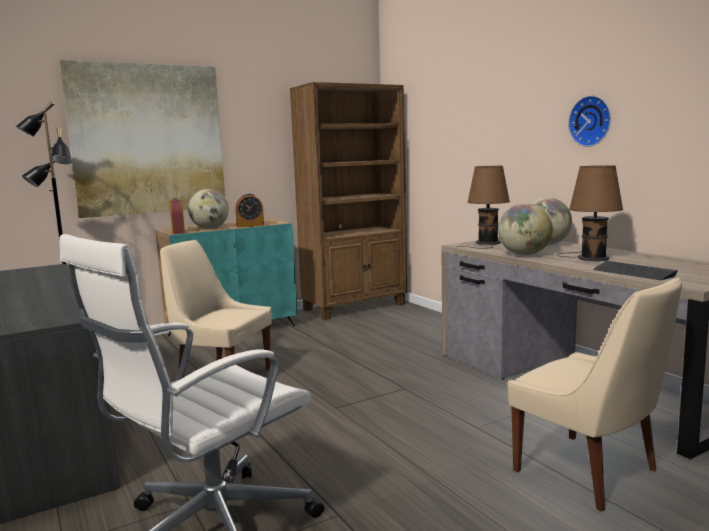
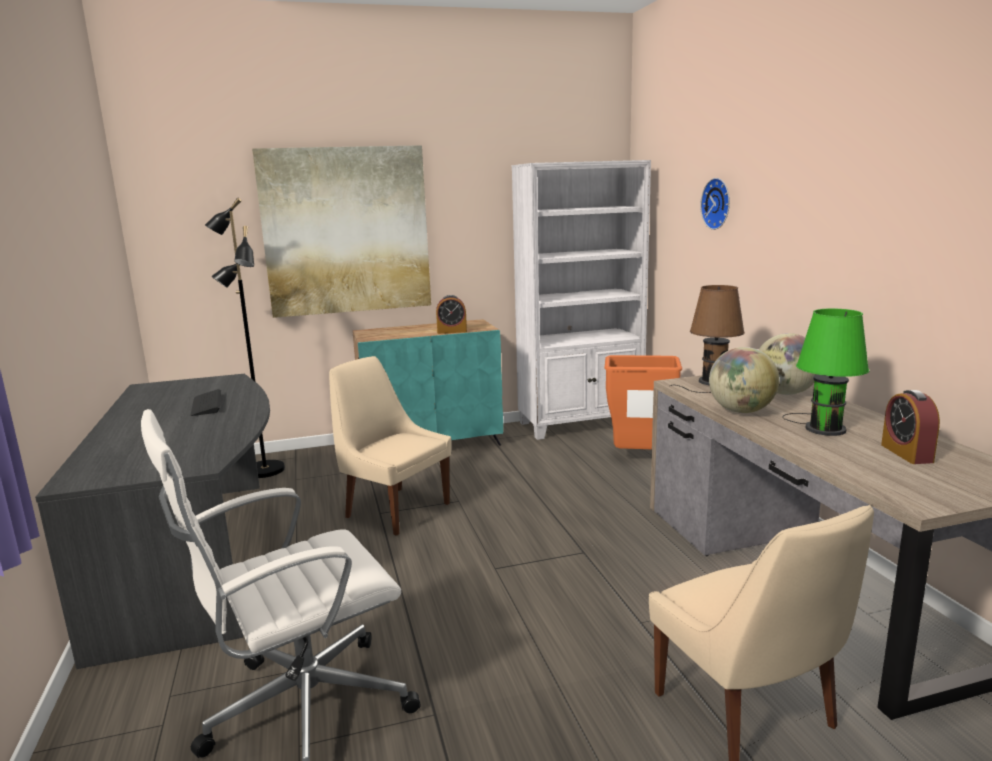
camera: 15 degrees right, 5 degrees up
alarm clock [169,198,185,234] -> alarm clock moved to [881,390,940,464]
globe [188,189,229,229] -> none
brown bookcase [290,82,407,320] -> white bookcase [511,160,651,440]
brown table lamp [557,165,624,261] -> green table lamp [782,308,869,436]
wall clock [568,95,611,147] -> wall clock moved to [700,178,730,230]
keyboard [594,261,678,280] -> keyboard moved to [190,389,221,416]
none -> orange trash can [604,355,682,449]

